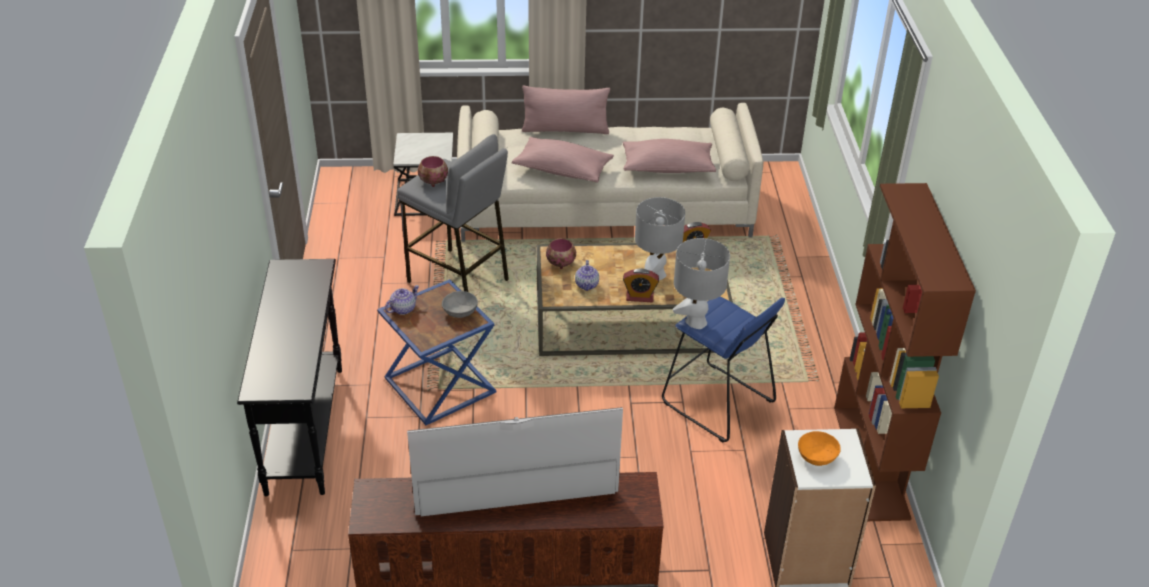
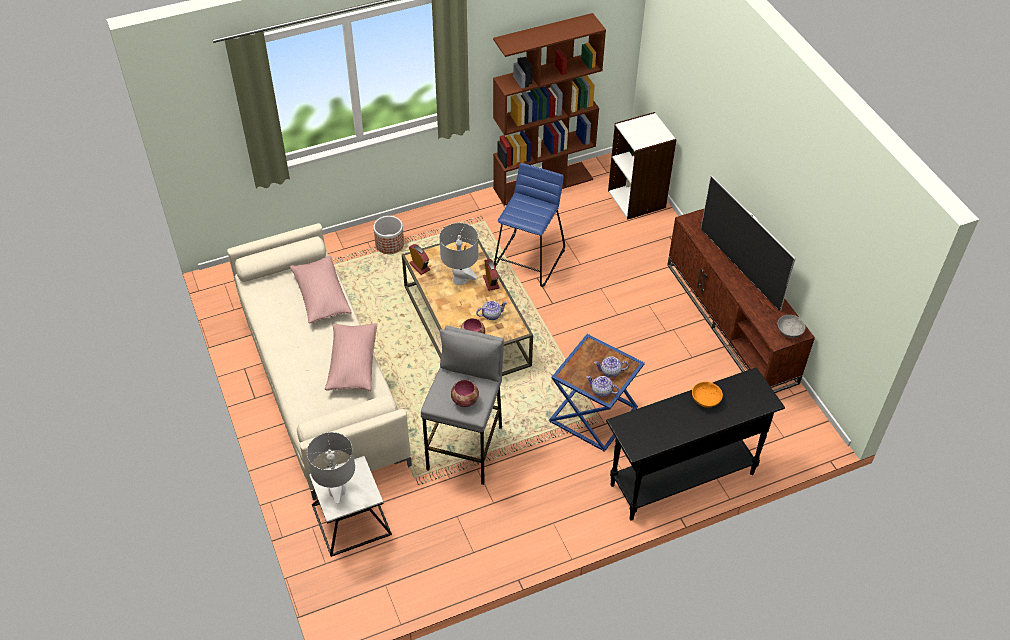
camera: 110 degrees left, 10 degrees up
grey bowl [442,291,478,318] -> grey bowl moved to [777,315,806,338]
pink pillow [522,86,610,134] -> none
grey table lamp [673,238,730,329] -> grey table lamp moved to [307,432,355,504]
orange bowl [798,431,841,466] -> orange bowl moved to [692,381,723,408]
none -> planter [373,216,404,254]
none -> teapot [594,357,629,378]

